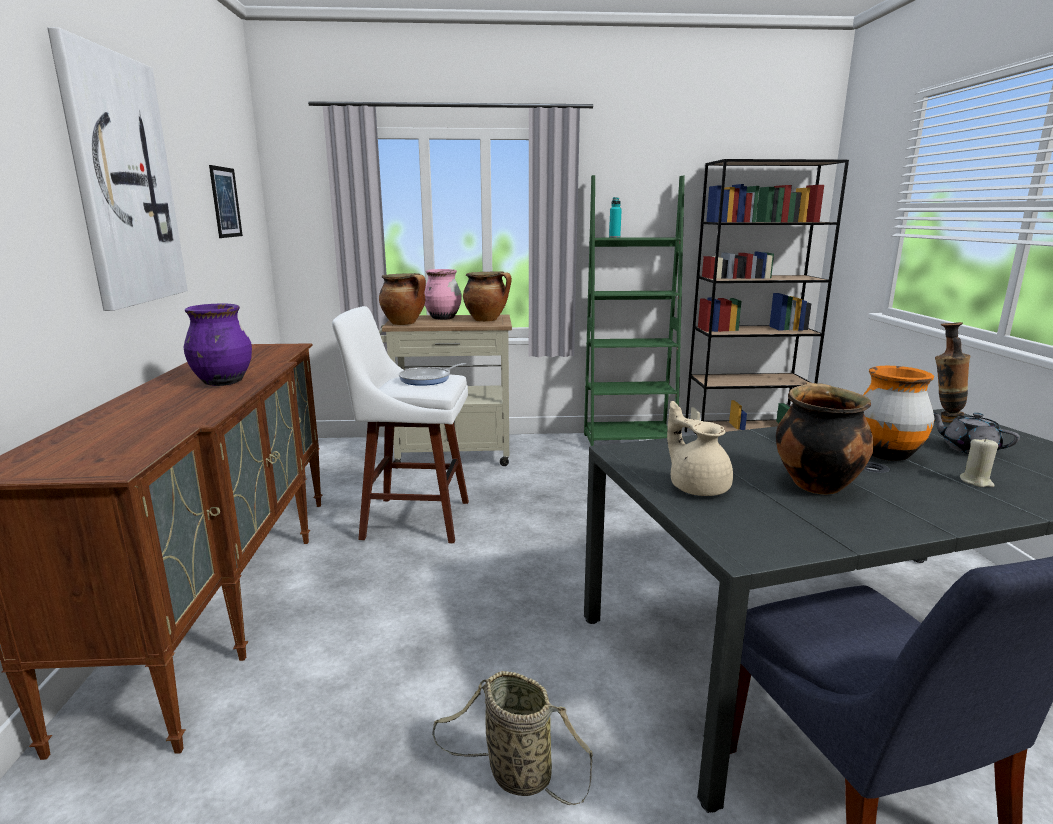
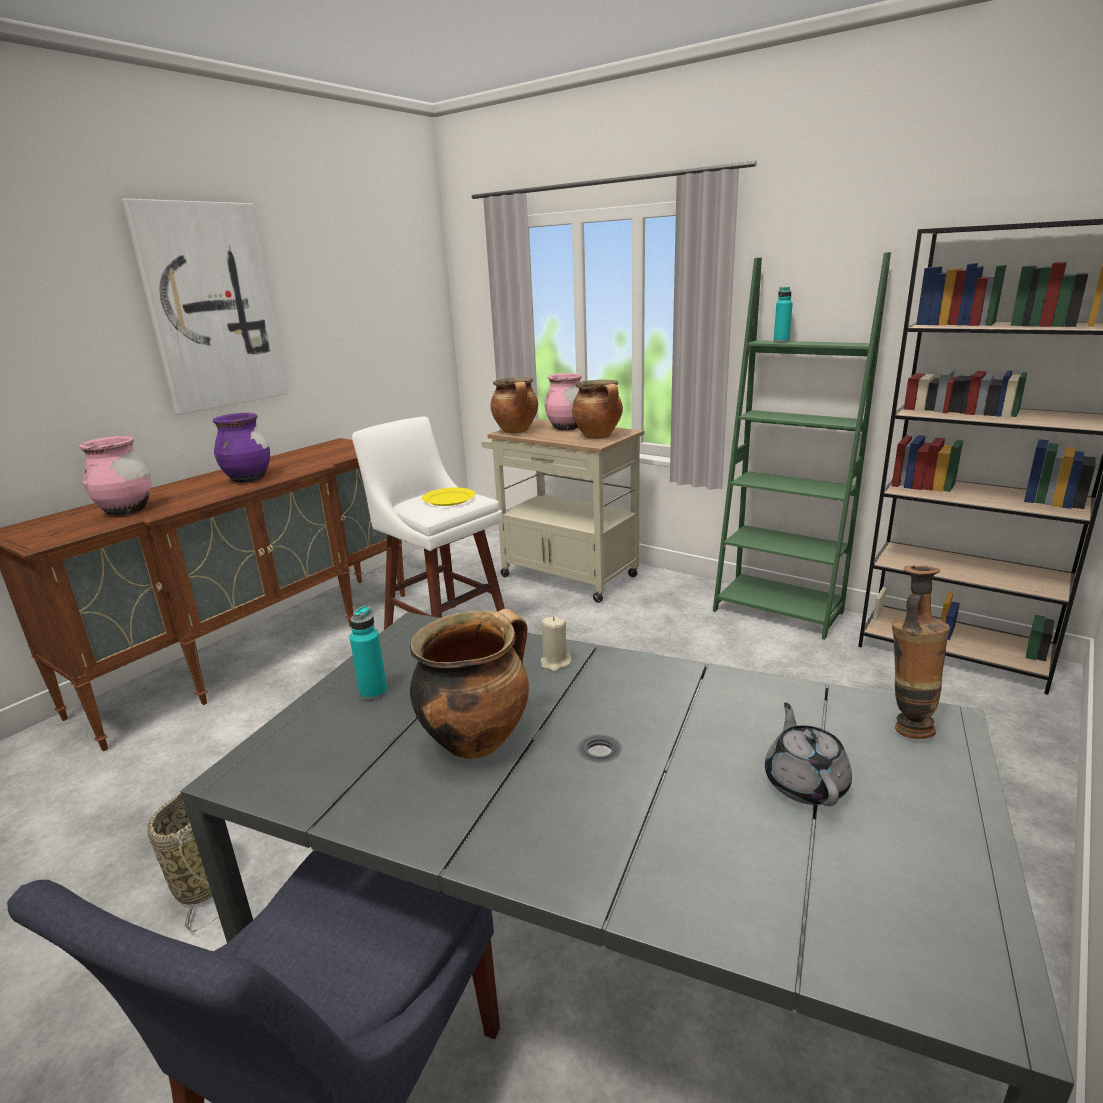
camera: 40 degrees right, 5 degrees up
picture [209,165,243,238] -> none
frying pan [398,363,466,386] -> yellow plate [422,488,475,506]
beige teapot [667,401,733,496] -> turquoise bottle [350,606,387,700]
orange vase [863,366,935,461] -> none
beige candle [960,437,998,487] -> beige candle moved to [541,616,572,672]
none -> pink vase [79,436,151,516]

